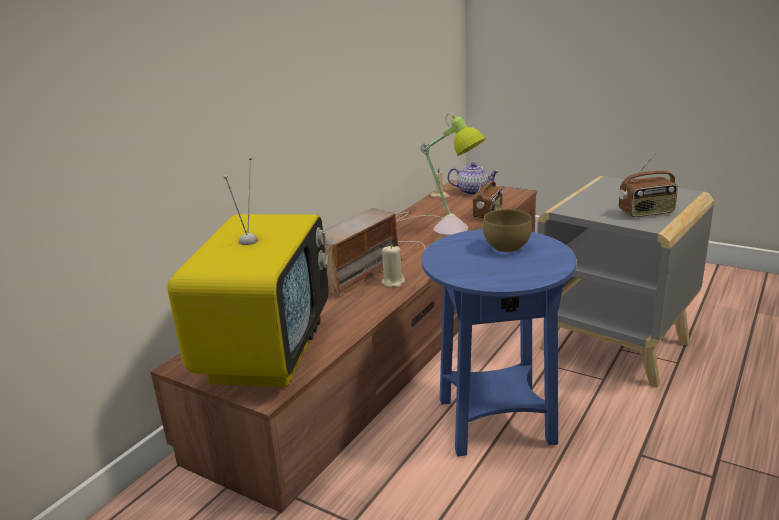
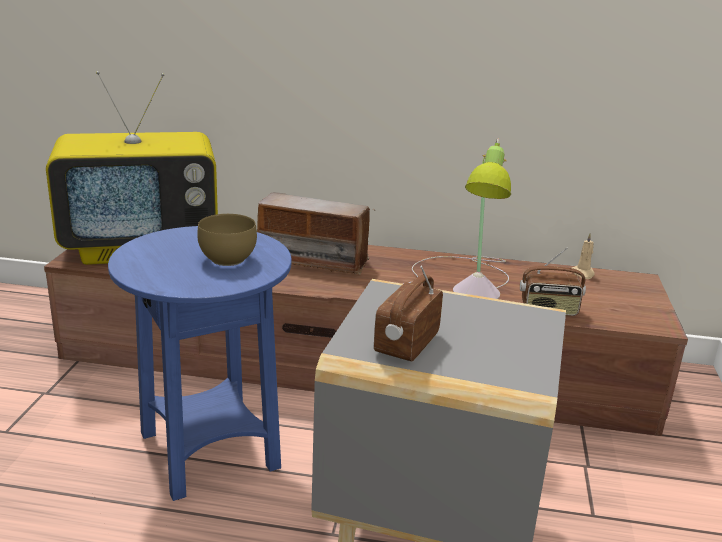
camera: 65 degrees right, 0 degrees up
beige candle [382,245,405,288] -> none
teapot [447,162,499,195] -> none
radio [619,153,678,217] -> radio turned 60 degrees clockwise [374,266,443,361]

